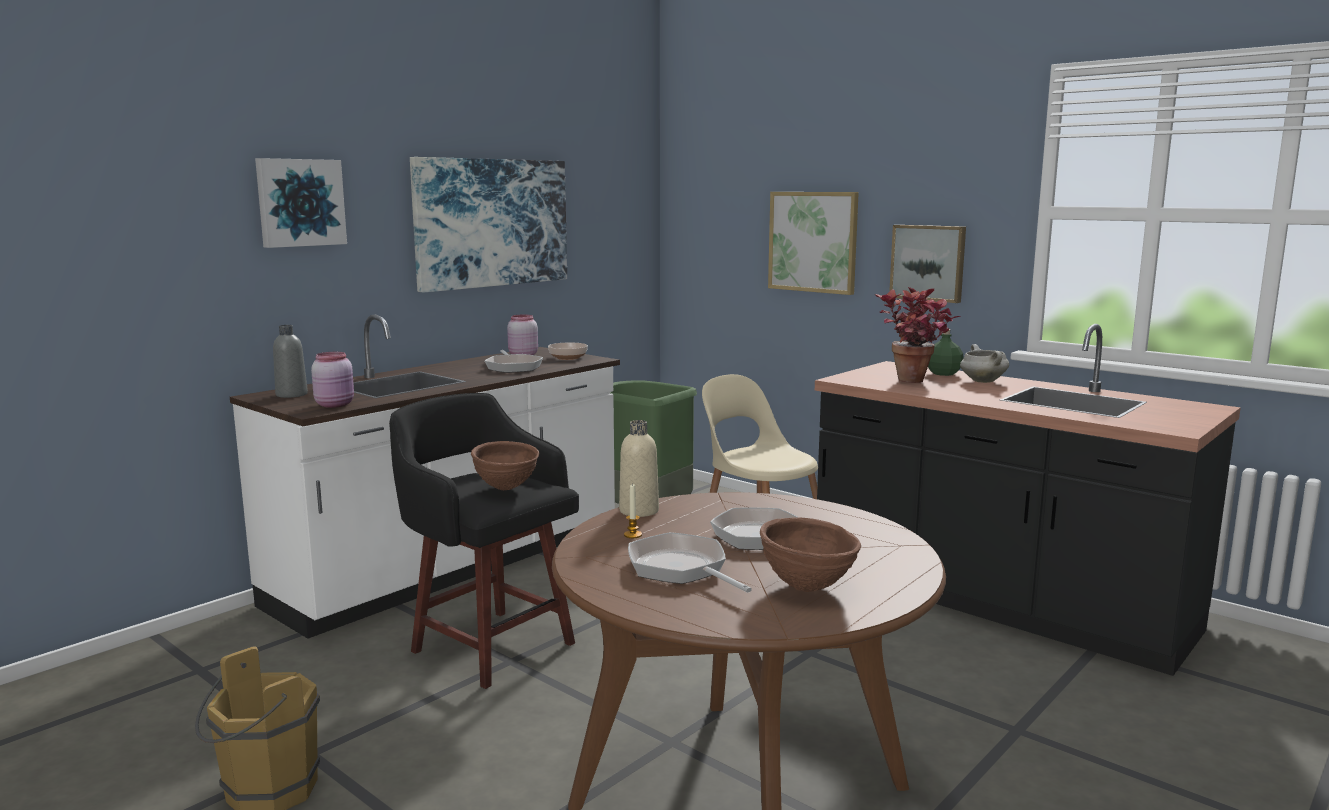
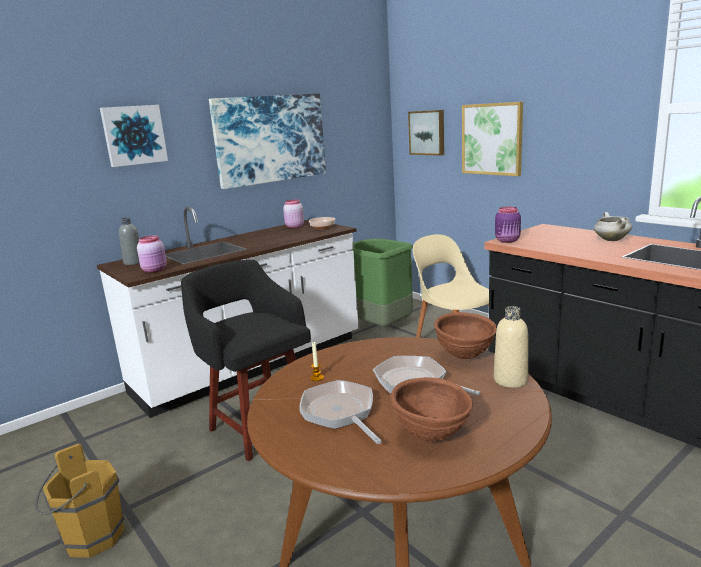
camera: 10 degrees right, 5 degrees up
brown bowl [471,441,539,490] -> brown bowl moved to [434,312,497,359]
frying pan [485,350,543,373] -> none
beige bottle [619,420,659,517] -> beige bottle moved to [494,306,528,388]
potted plant [875,287,961,383] -> none
picture [889,225,966,303] -> picture moved to [408,110,444,156]
green bottle [928,329,964,376] -> none
none -> purple jar [495,207,521,243]

